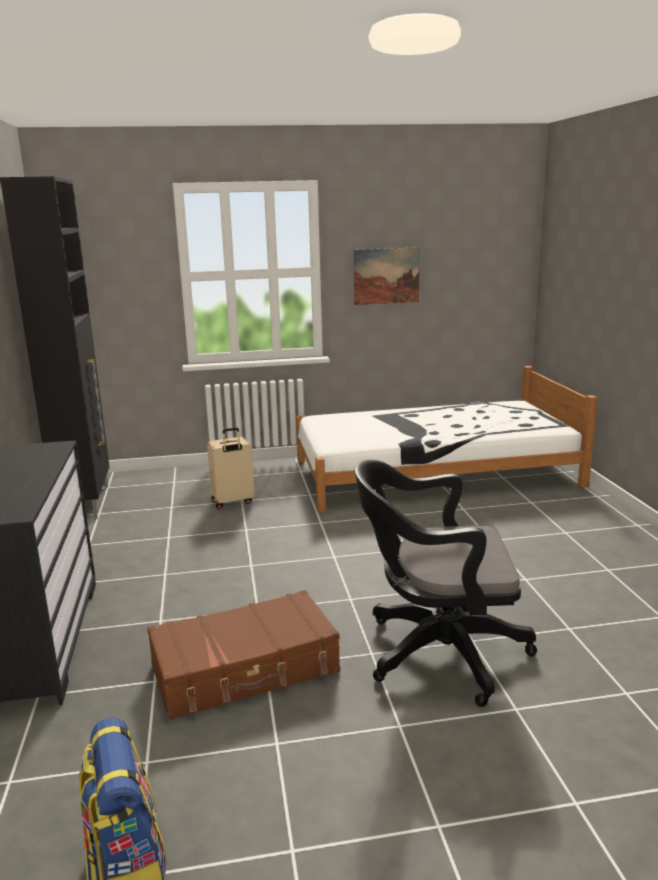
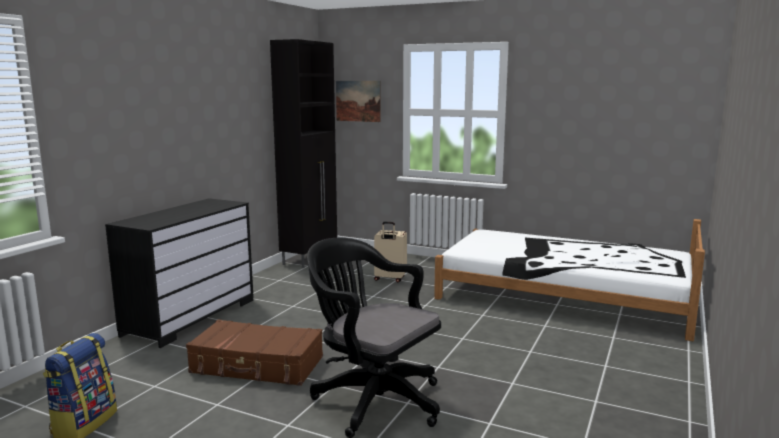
camera: 35 degrees right, 5 degrees down
picture [353,247,420,305] -> picture moved to [336,81,381,122]

